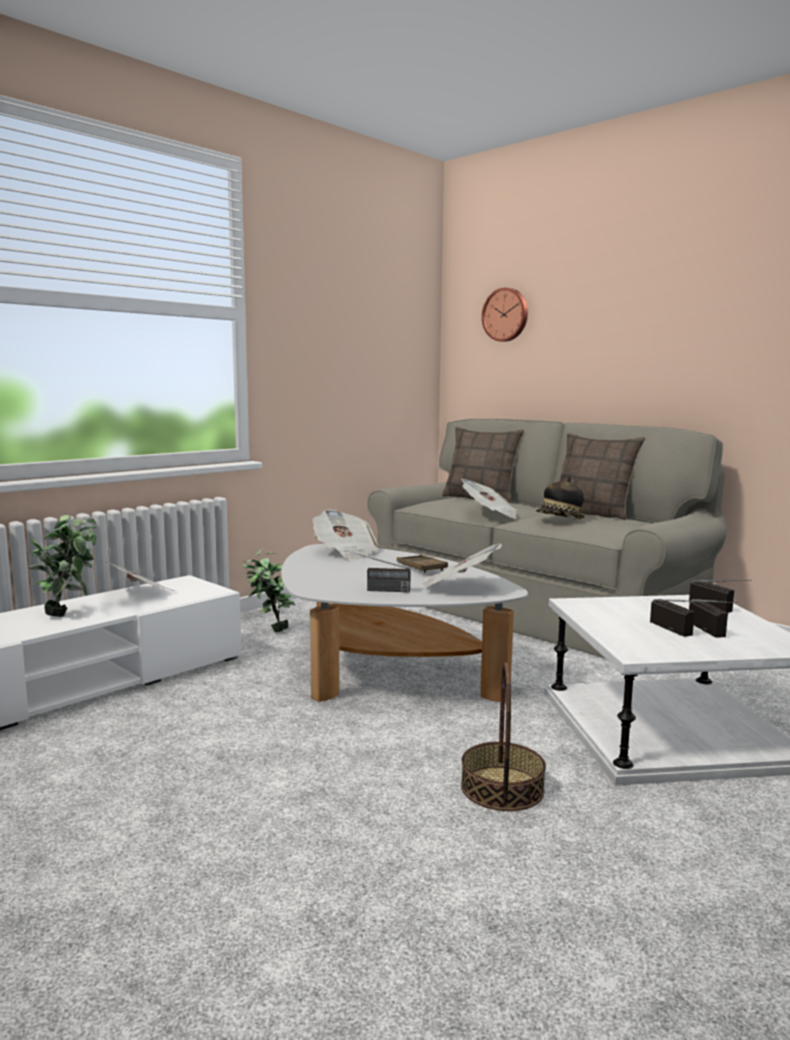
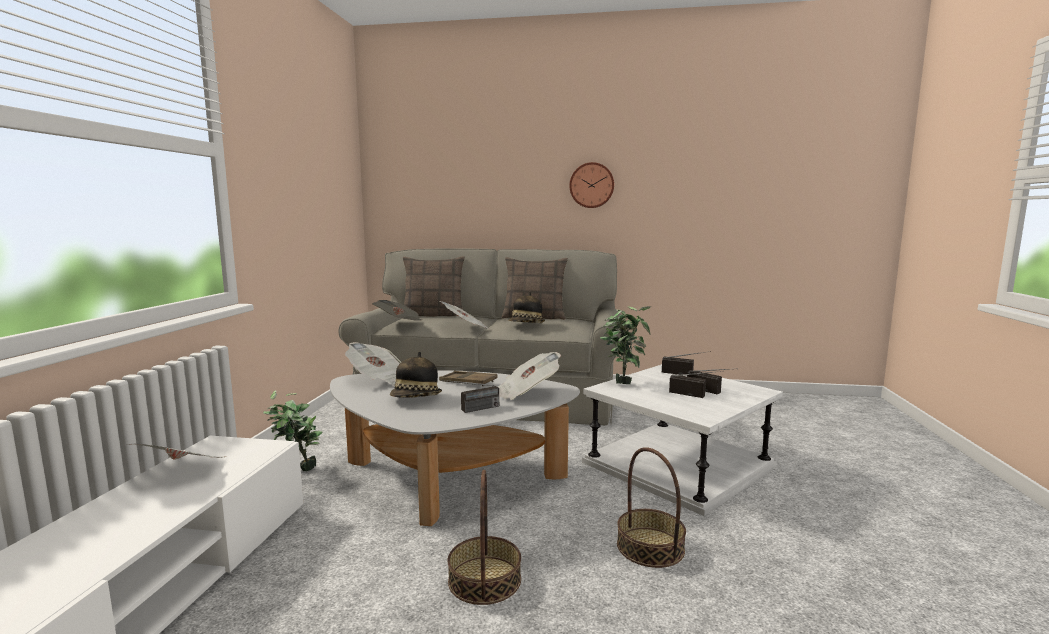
camera: 35 degrees left, 0 degrees up
potted plant [28,515,97,617] -> potted plant moved to [600,306,652,384]
wall clock [482,288,528,342] -> wall clock moved to [569,162,614,208]
none -> newspaper [372,300,422,321]
none -> hat [390,351,442,398]
none -> basket [447,470,521,605]

